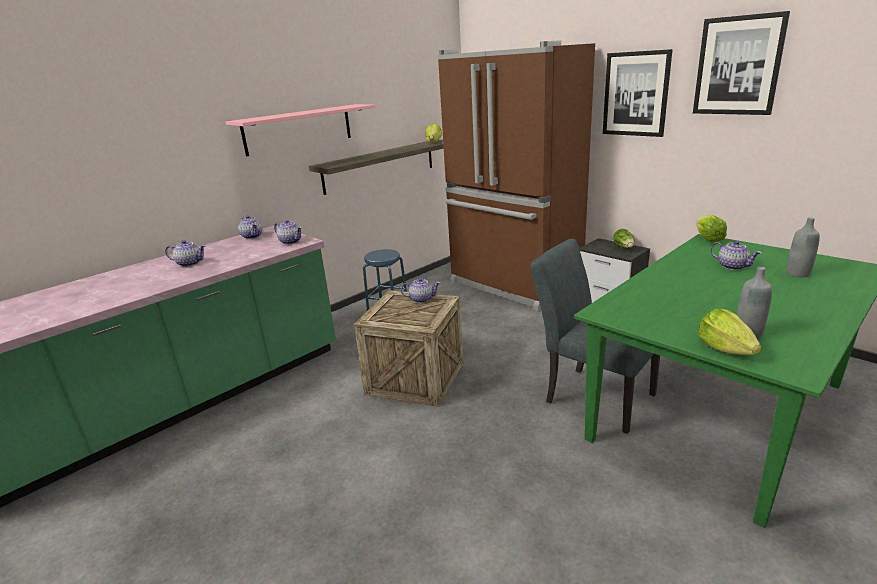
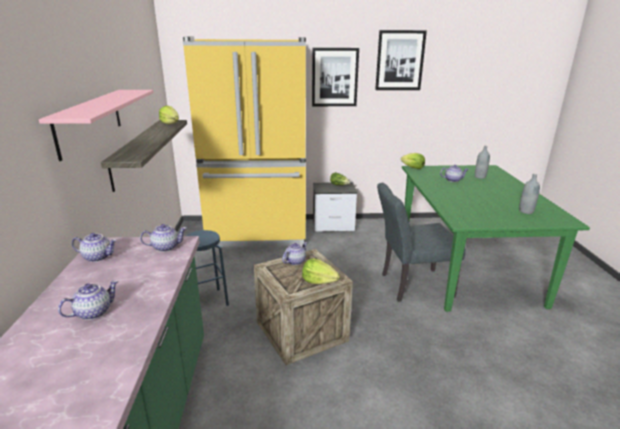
camera: 50 degrees left, 0 degrees up
brown fridge [438,40,595,311] -> yellow fridge [183,37,306,247]
lettuce [698,309,761,355] -> lettuce moved to [302,258,340,284]

